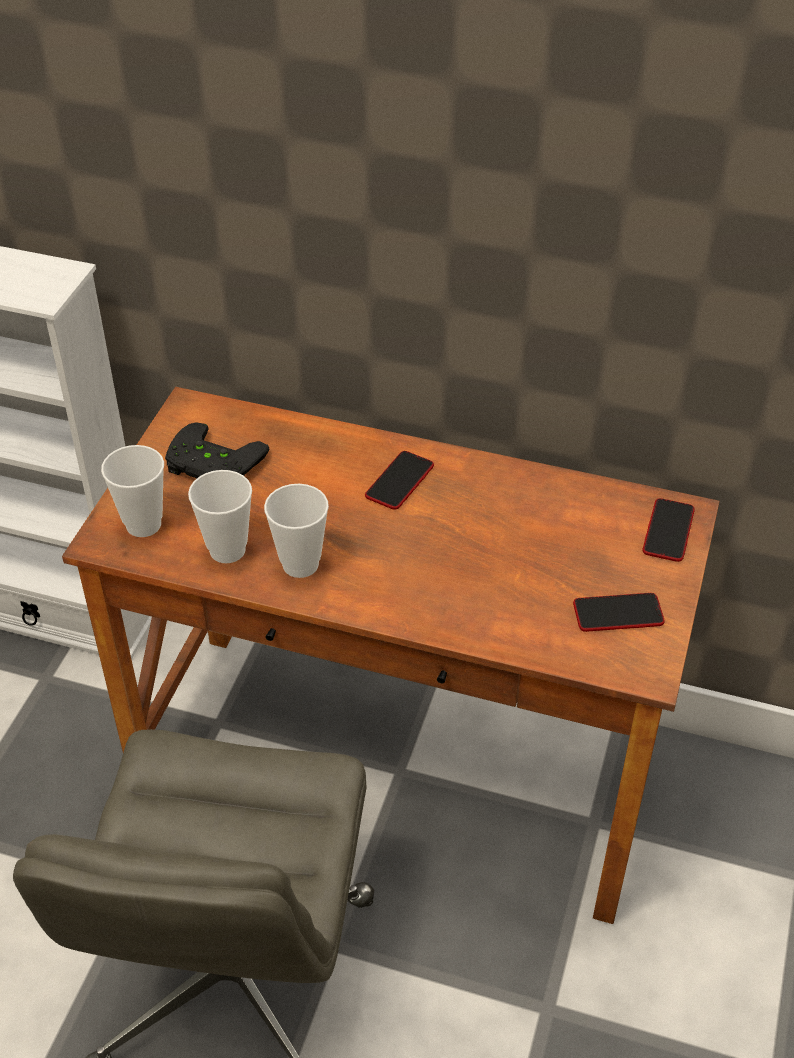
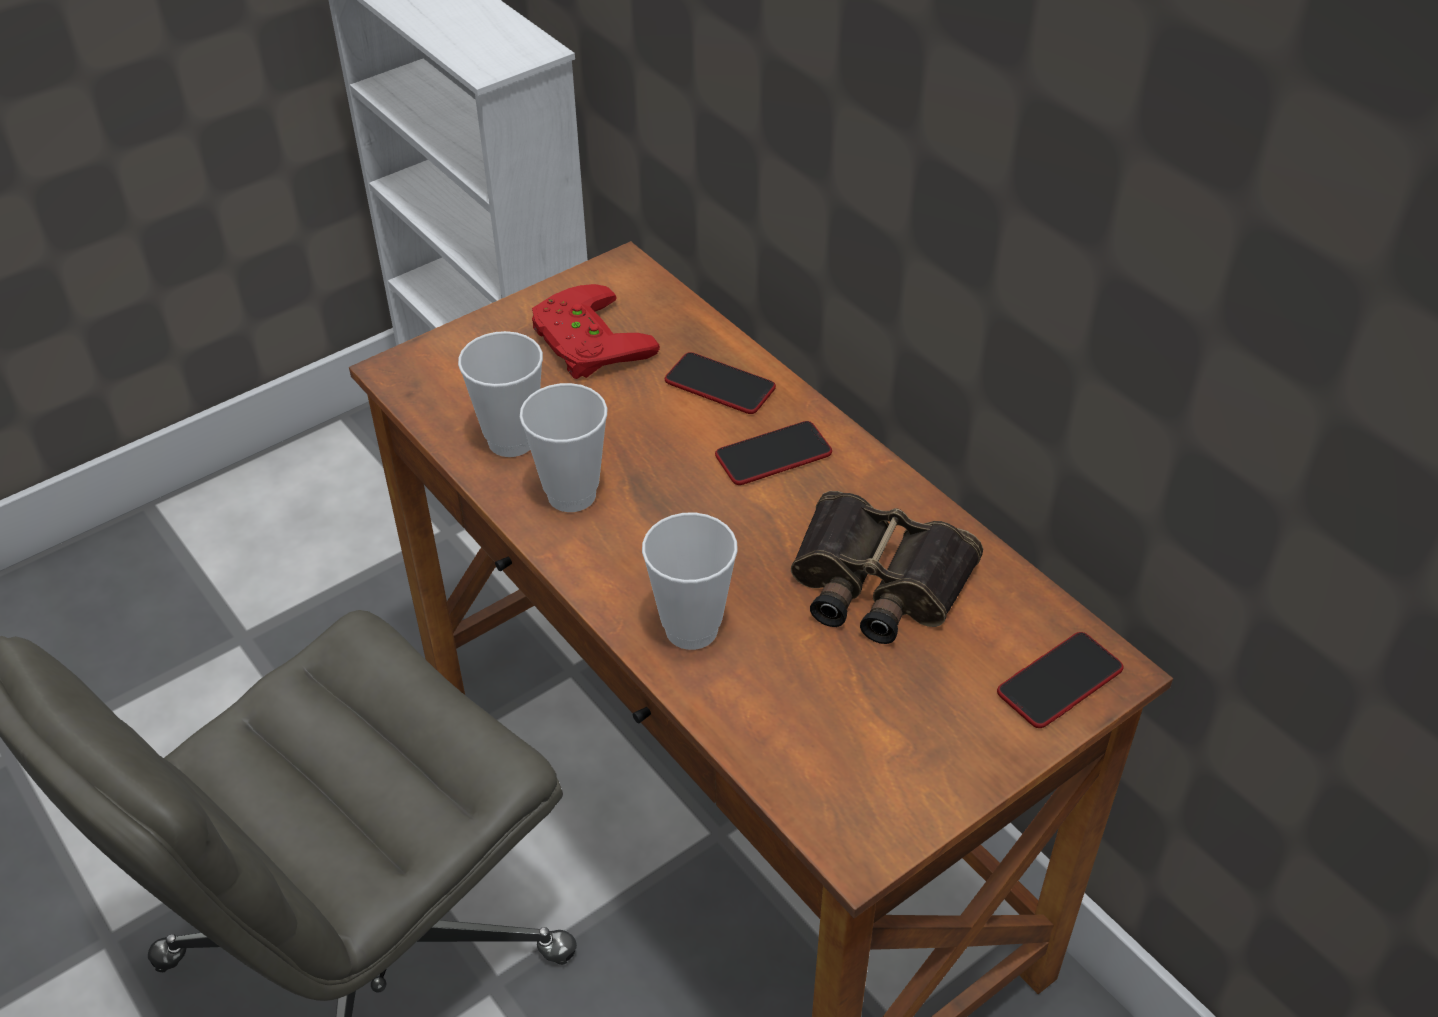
camera: 35 degrees right, 0 degrees up
cup [101,445,164,537] -> cup moved to [642,512,738,650]
black game controller [165,422,270,478] -> red game controller [532,284,660,379]
phone [573,593,665,632] -> phone moved to [665,352,776,414]
none -> binoculars [791,491,983,644]

